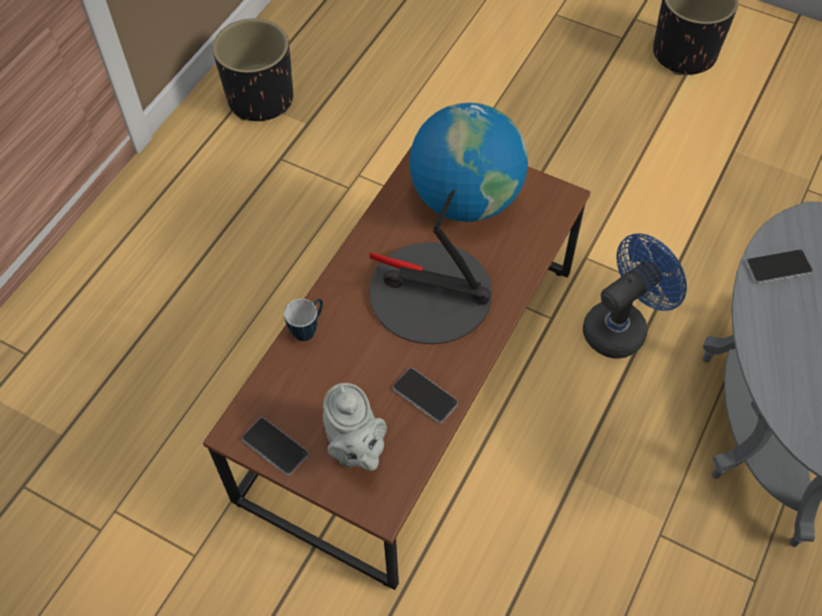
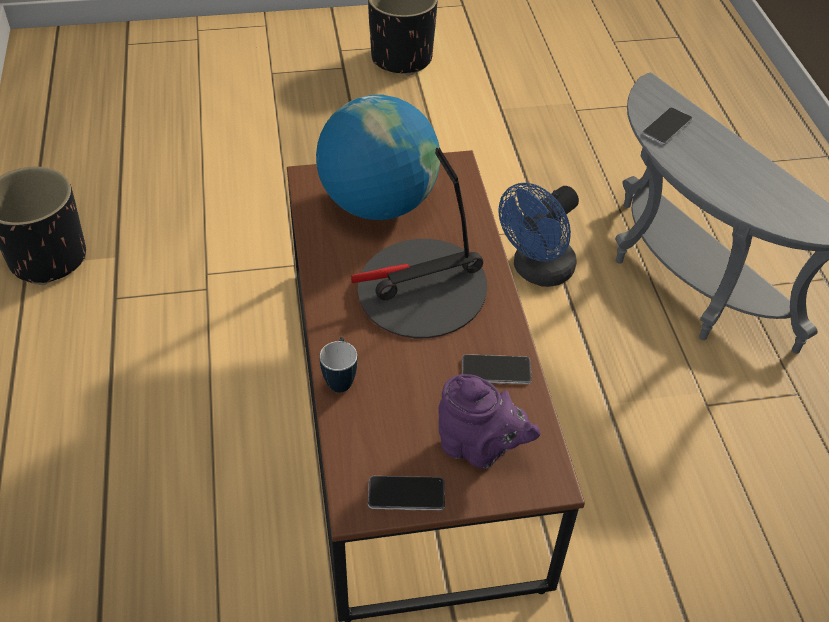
camera: 40 degrees left, 10 degrees down
grey teapot [323,383,387,471] -> purple teapot [438,374,541,469]
blue fan [583,233,687,359] -> blue fan turned 150 degrees counterclockwise [499,183,579,287]

